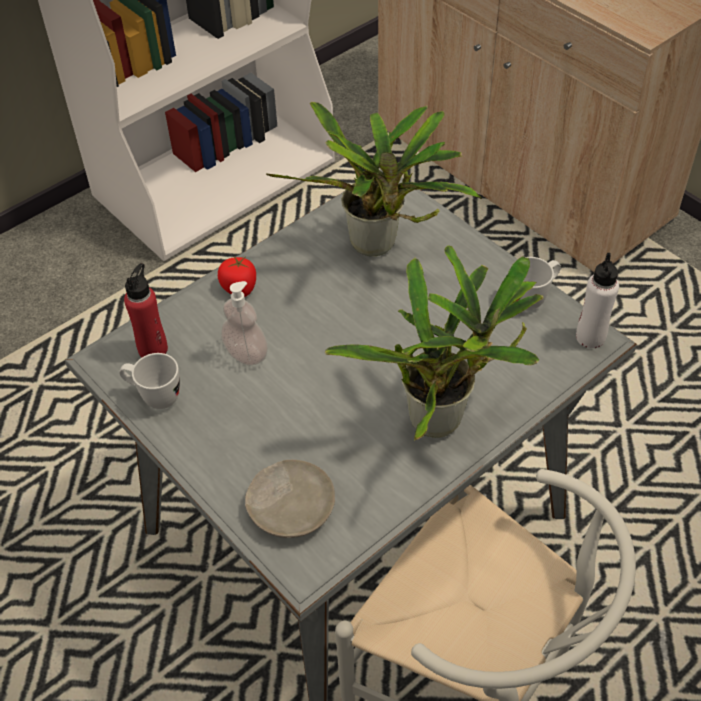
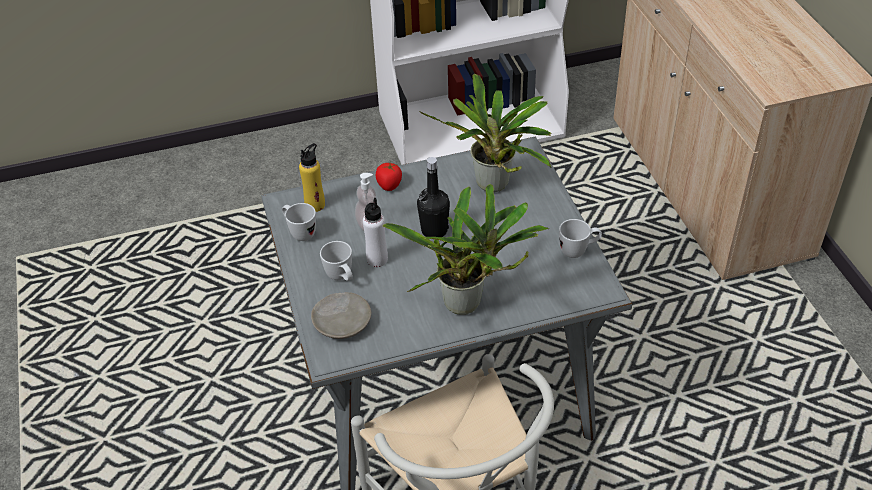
camera: 25 degrees right, 5 degrees down
red bottle [124,263,168,357] -> yellow bottle [299,143,325,212]
white bottle [576,253,619,348] -> white bottle moved to [363,198,388,267]
none -> white mug [320,241,353,281]
none -> black bottle [417,157,450,237]

